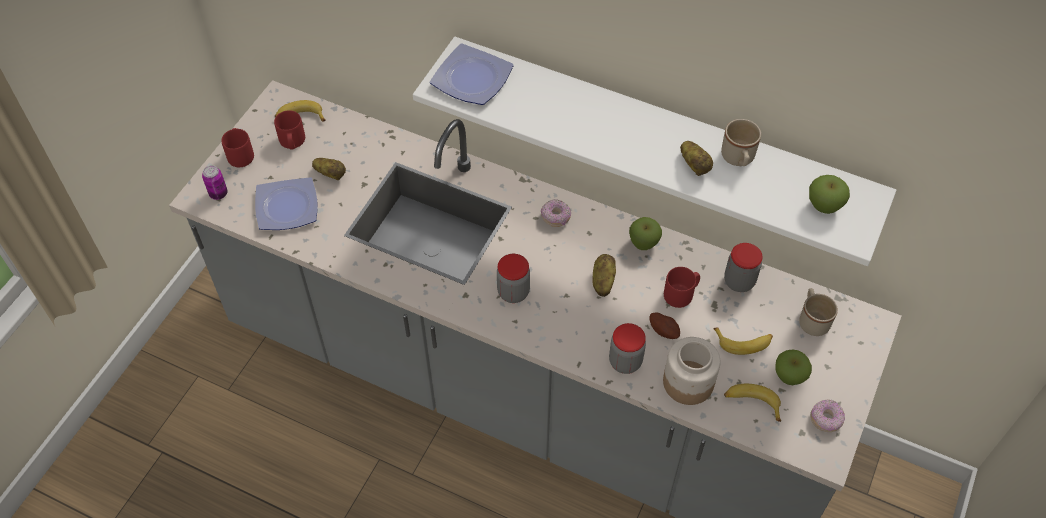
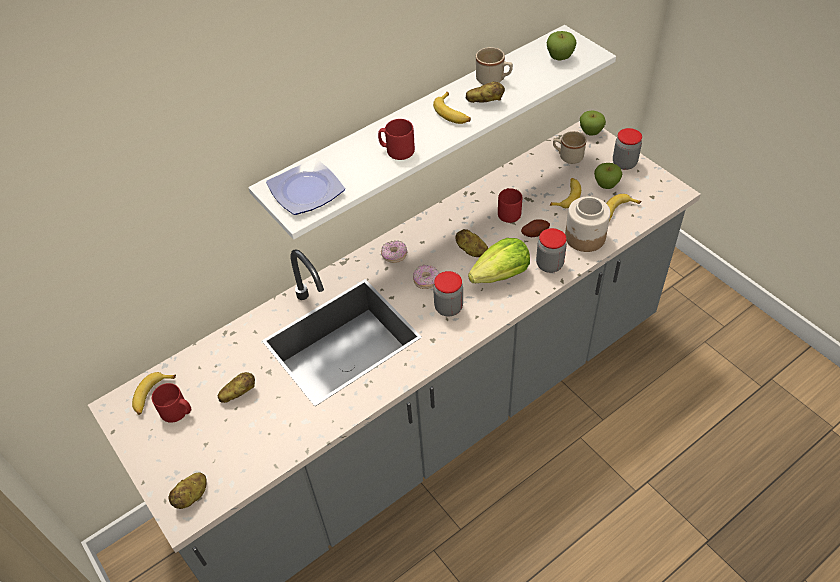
camera: 60 degrees left, 5 degrees down
can [202,165,227,200] -> potato [169,472,207,509]
red mug [221,128,254,167] -> red mug moved to [378,119,415,160]
plate [255,177,318,230] -> none
apple [629,217,662,250] -> apple moved to [580,110,606,136]
jar [724,243,763,292] -> jar moved to [613,128,642,170]
donut [810,399,845,432] -> donut moved to [413,265,440,289]
none -> banana [433,92,471,124]
none -> lettuce [468,238,530,283]

